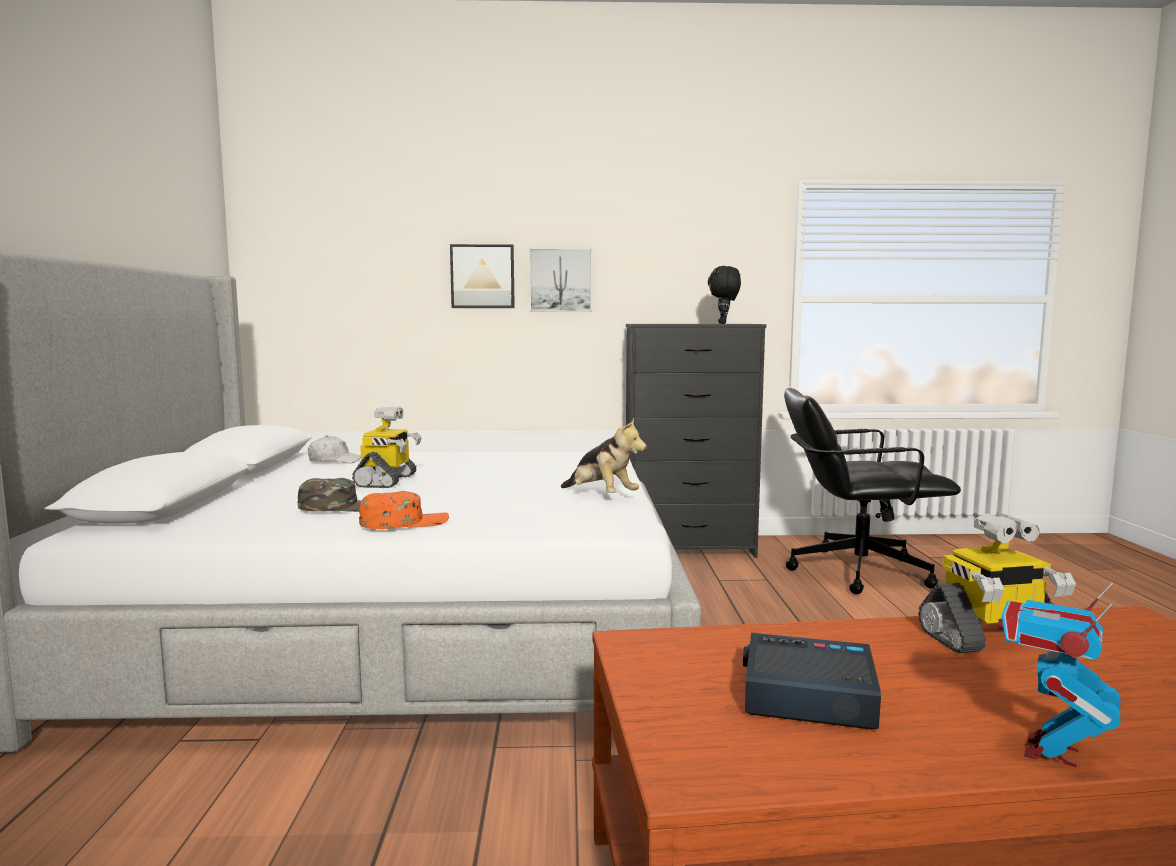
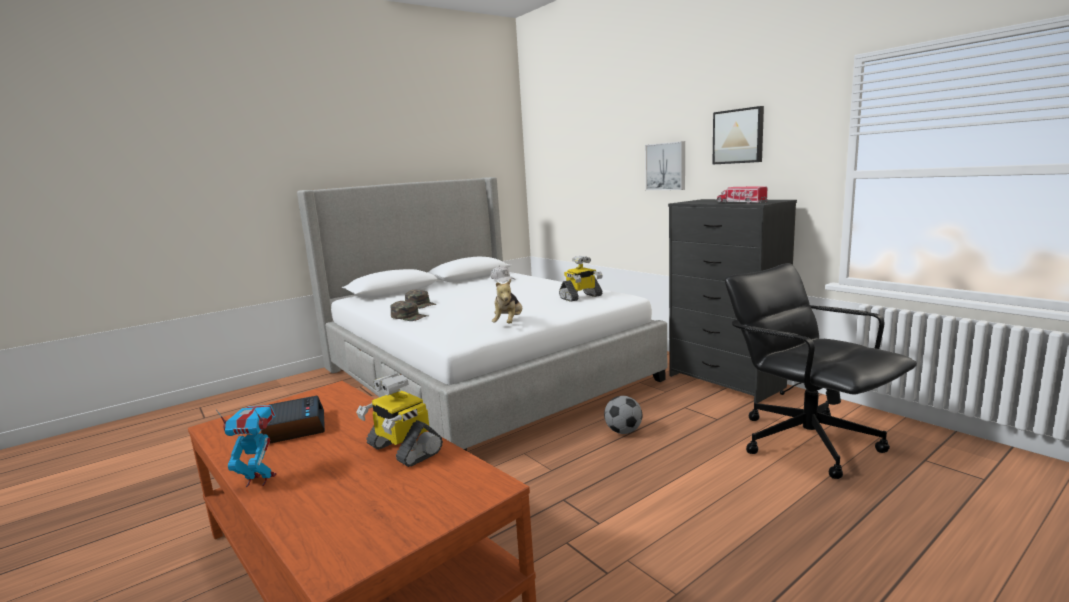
camera: 55 degrees right, 5 degrees up
toy robot [352,407,421,488] -> toy robot moved to [559,256,602,302]
orange cap [359,491,449,529] -> green cap [390,301,428,321]
picture [450,244,515,308] -> picture moved to [712,106,764,165]
black plush toy [708,266,741,324] -> toy truck [717,187,768,204]
none -> football [604,396,642,434]

